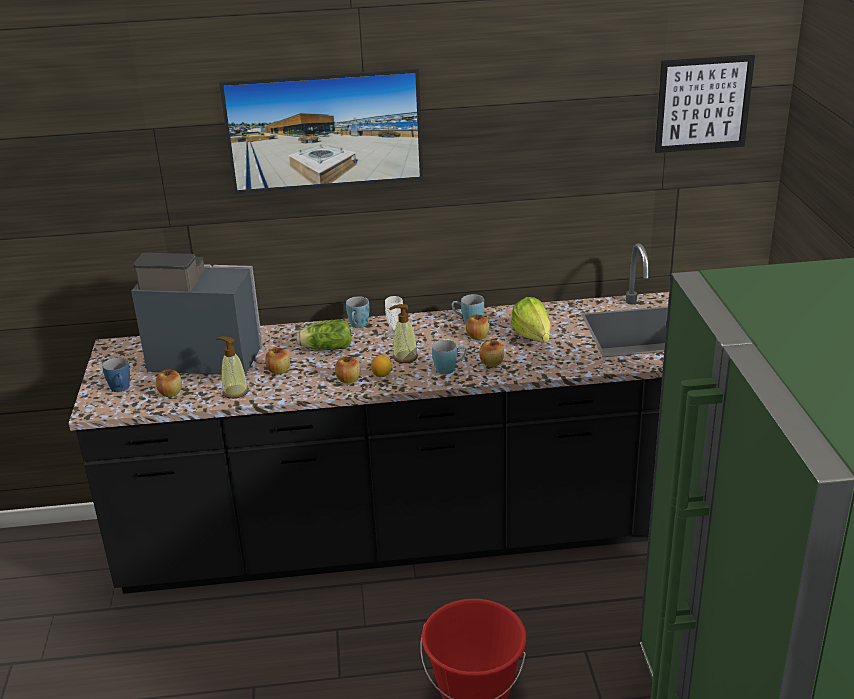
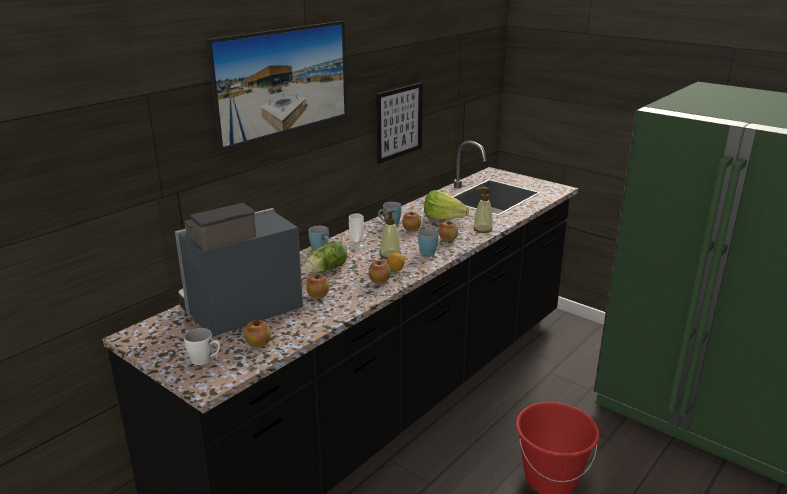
camera: 45 degrees left, 5 degrees down
blue mug [102,357,130,392] -> white mug [184,328,221,365]
soap dispenser [216,336,249,399] -> soap dispenser moved to [474,187,493,233]
picture [655,55,755,153] -> picture moved to [376,82,423,164]

